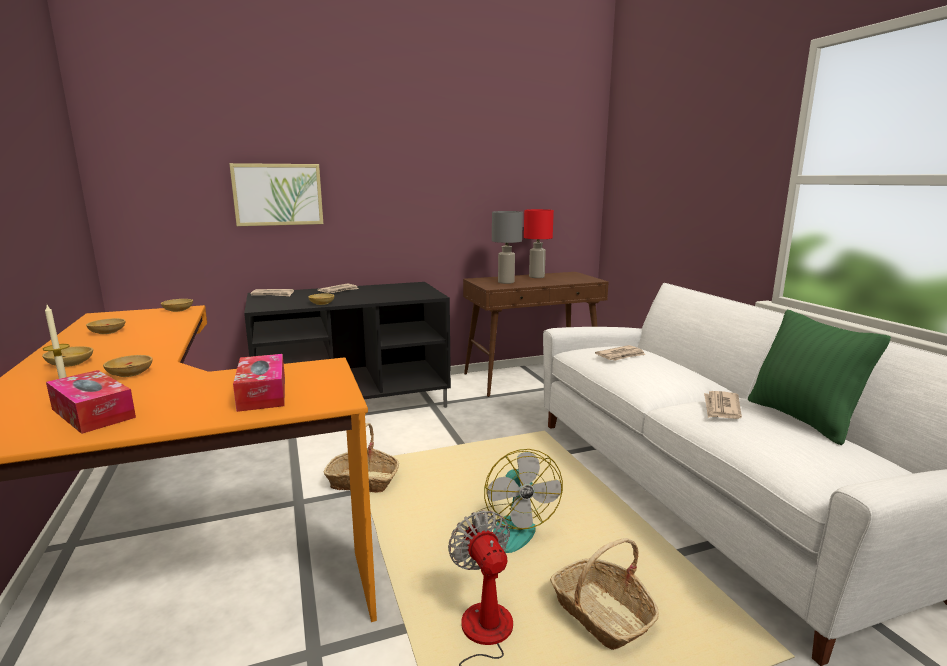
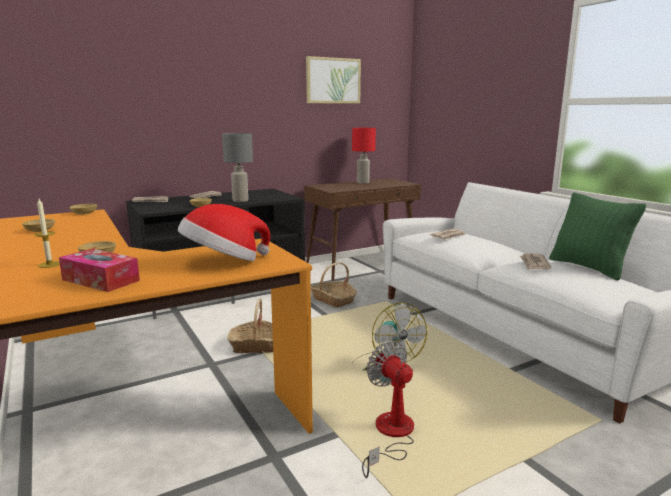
camera: 10 degrees left, 0 degrees up
beige bowl [42,346,93,367] -> none
picture [229,163,323,226] -> picture moved to [306,56,361,104]
tissue box [233,354,285,412] -> hat [178,204,270,261]
grey table lamp [492,211,523,284] -> grey table lamp moved to [222,133,253,202]
basket [550,538,659,650] -> basket moved to [311,262,357,307]

